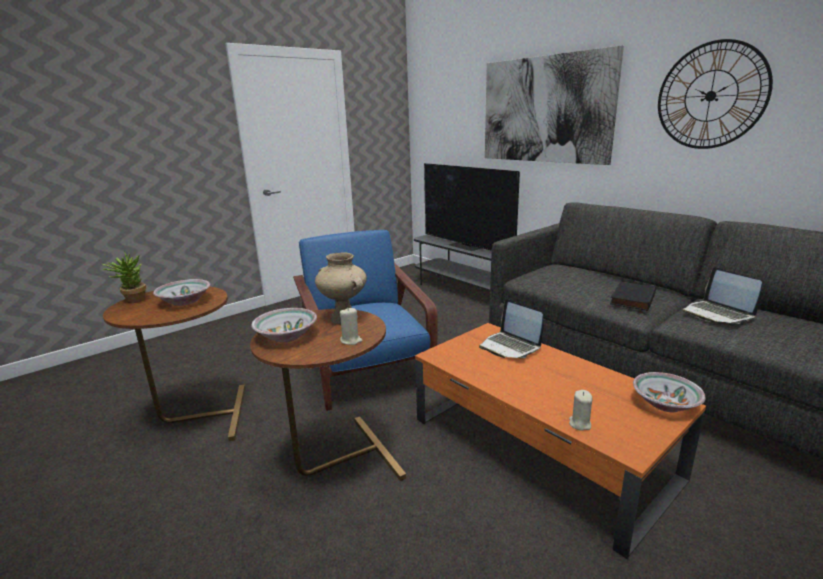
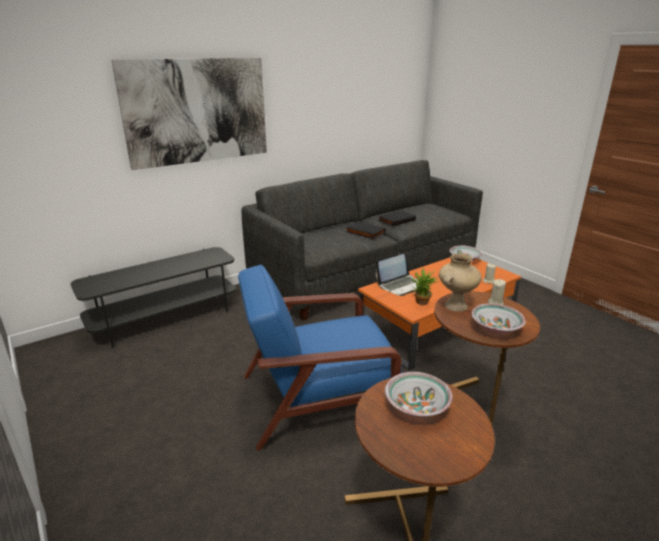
camera: 85 degrees left, 5 degrees up
potted plant [102,251,146,303] -> potted plant moved to [412,267,439,305]
television [424,163,520,251] -> none
wall clock [658,39,773,149] -> none
laptop [682,267,762,324] -> black book [379,210,416,226]

